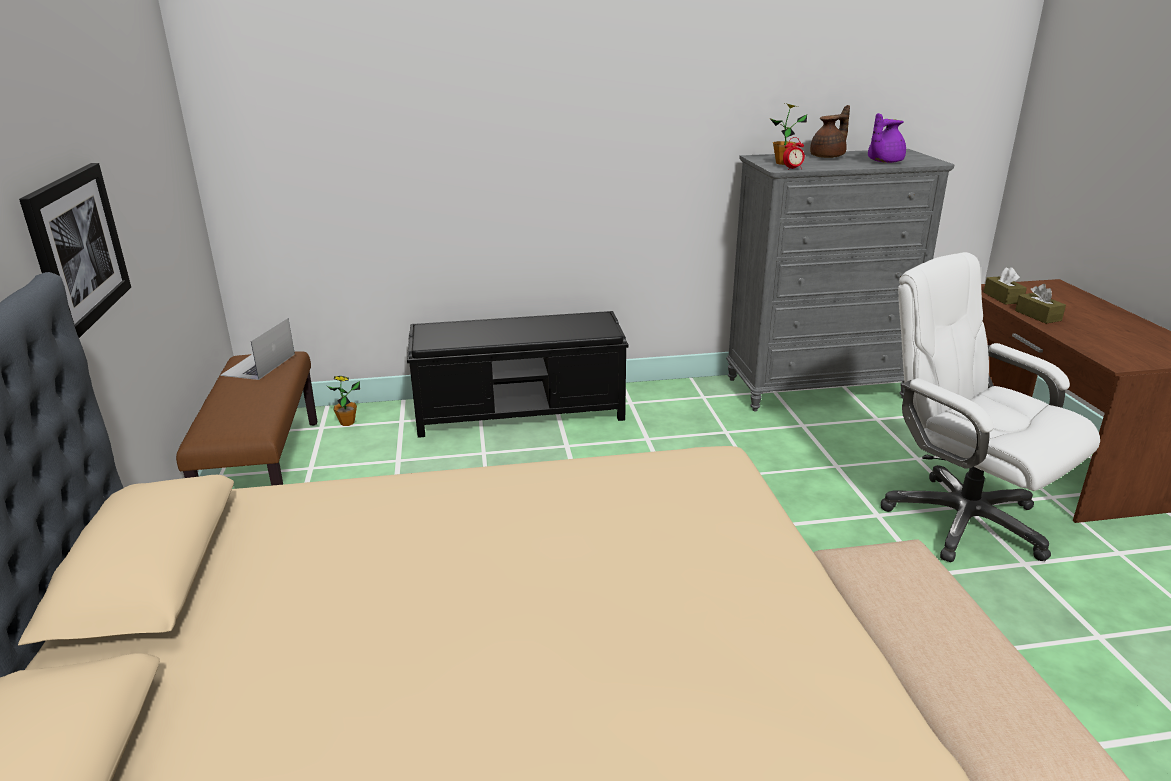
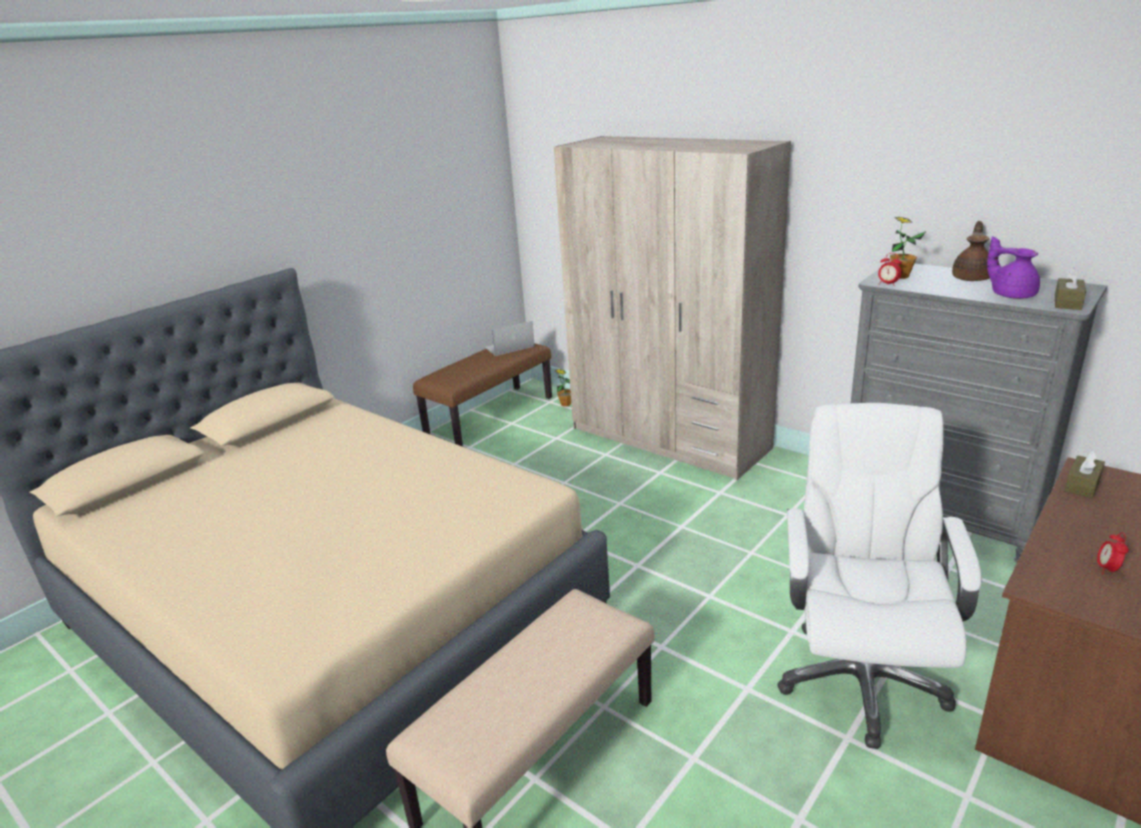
camera: 50 degrees right, 0 degrees up
picture [19,163,131,338] -> none
black bench [407,311,629,438] -> beige wardrobe [553,136,791,480]
brown teapot [810,105,850,158] -> brown teapot turned 75 degrees counterclockwise [952,221,990,281]
purple teapot [868,113,906,163] -> purple teapot turned 45 degrees clockwise [987,236,1040,299]
brown tissue box [1015,284,1066,324] -> brown tissue box moved to [1055,267,1086,310]
none -> alarm clock [1096,532,1129,574]

